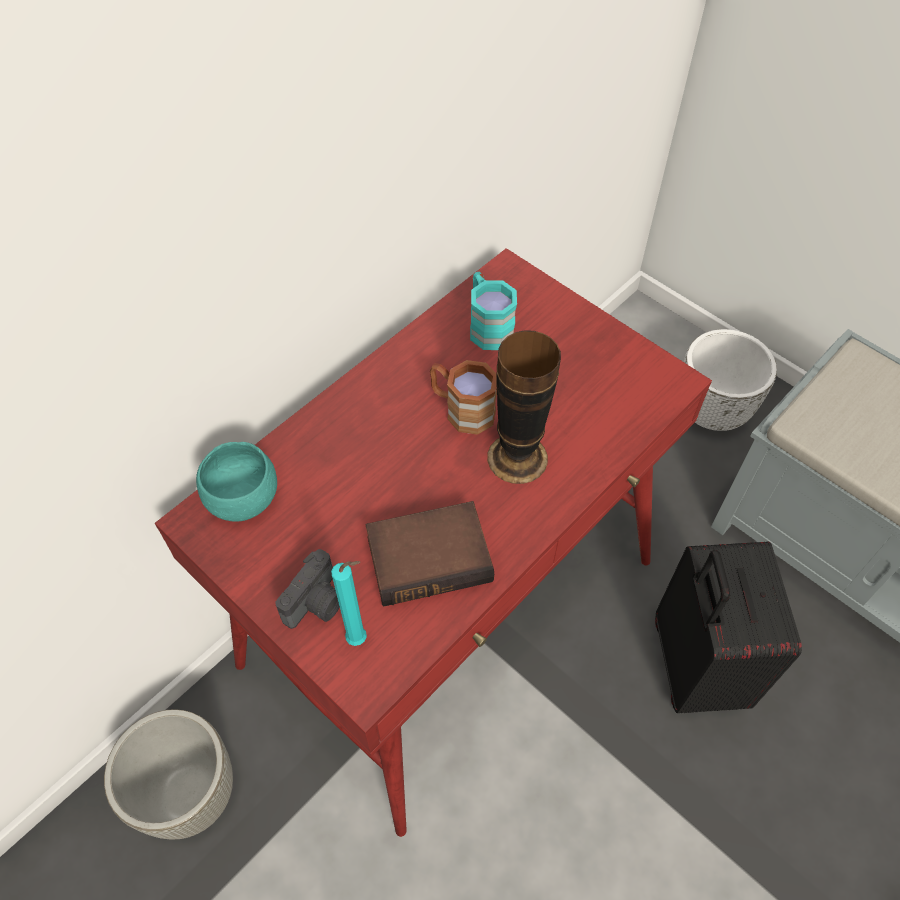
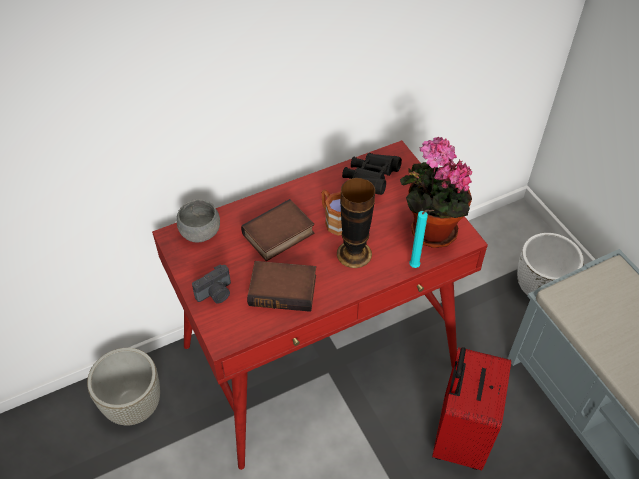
camera: 20 degrees right, 5 degrees down
turquoise bowl [196,442,277,522] -> grey bowl [177,199,220,242]
turquoise candle [331,561,367,646] -> turquoise candle moved to [409,210,434,268]
turquoise mug [470,272,517,350] -> black binoculars [342,153,402,195]
black suitcase [655,541,802,713] -> red suitcase [432,347,511,471]
none -> book [241,199,314,261]
none -> potted plant [400,137,472,248]

